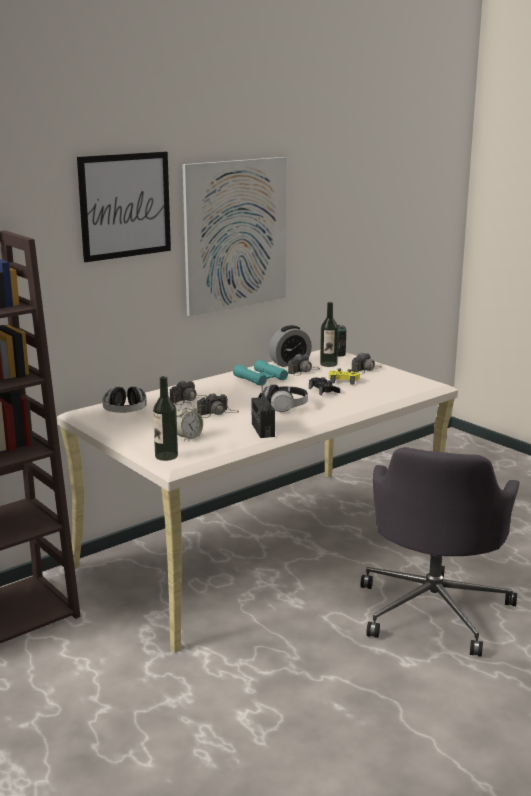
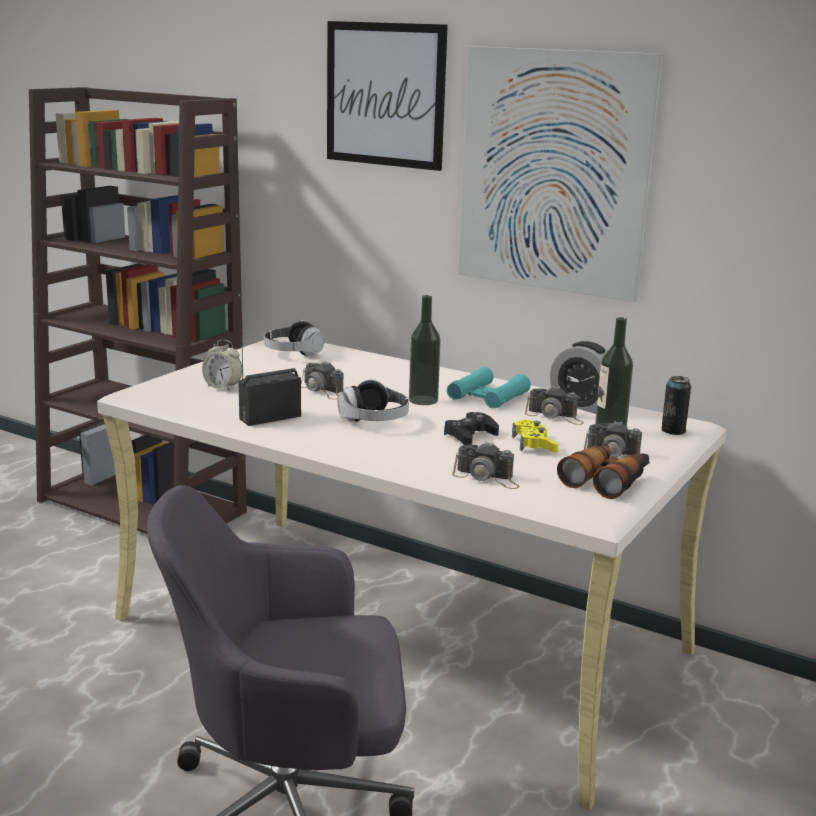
camera: 70 degrees right, 0 degrees up
bottle [153,376,178,461] -> bottle moved to [409,295,441,405]
camera [170,381,207,405] -> camera moved to [452,441,520,489]
none -> binoculars [557,443,649,499]

